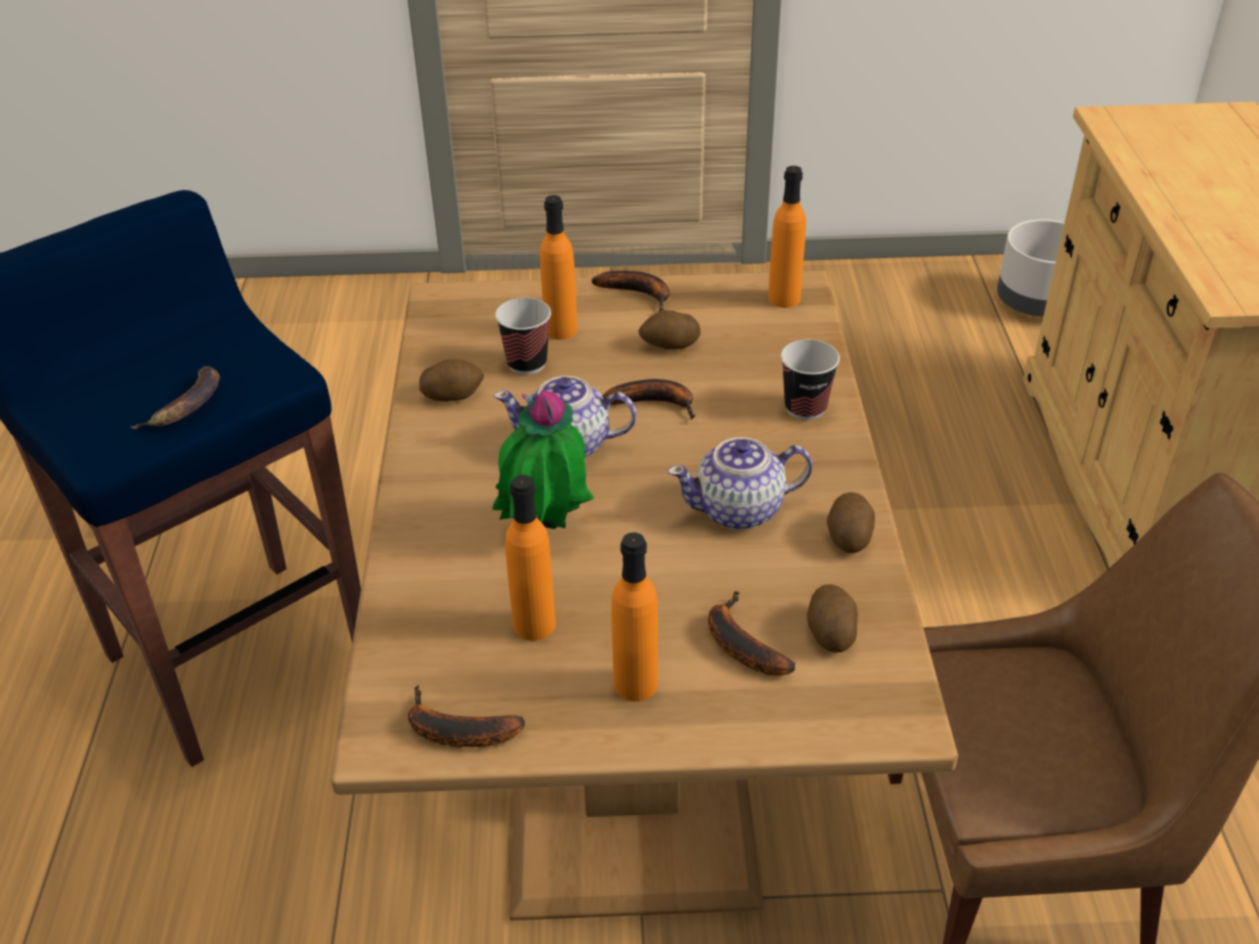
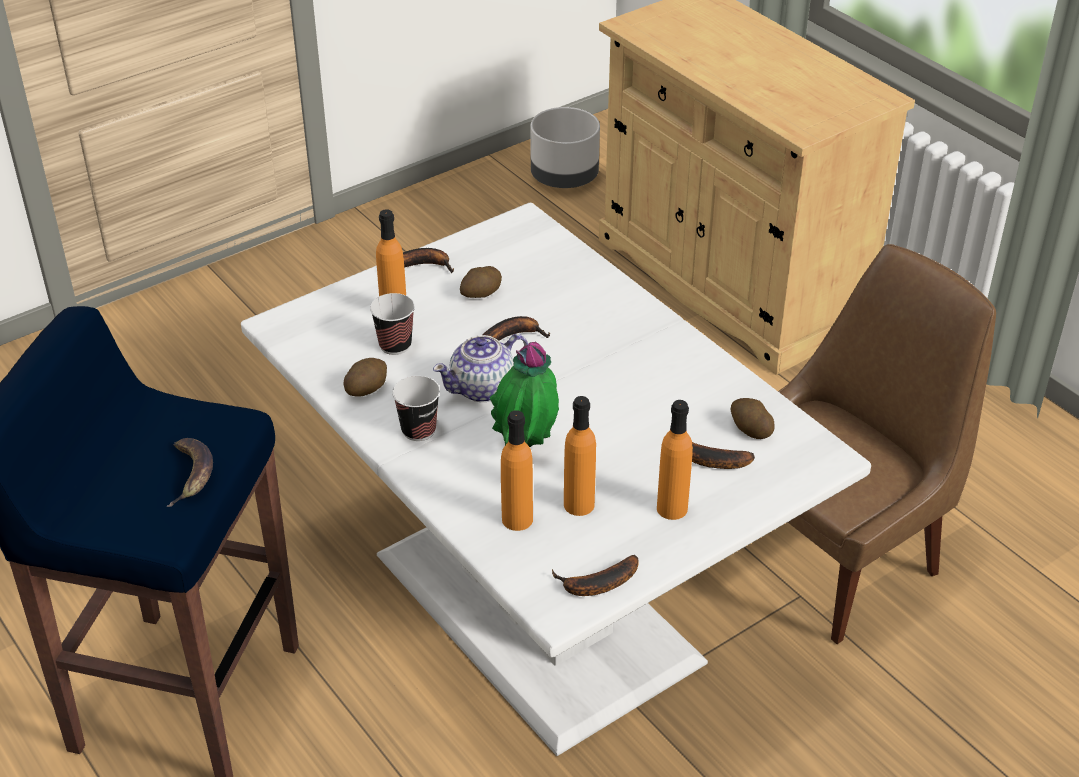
camera: 35 degrees left, 0 degrees up
brown dining table [330,270,958,920] -> white dining table [241,203,871,756]
teapot [668,437,812,530] -> none
orange bottle [768,166,806,308] -> orange bottle moved to [501,410,533,531]
cup [781,340,840,420] -> cup moved to [392,376,440,441]
potato [827,492,875,553] -> none

